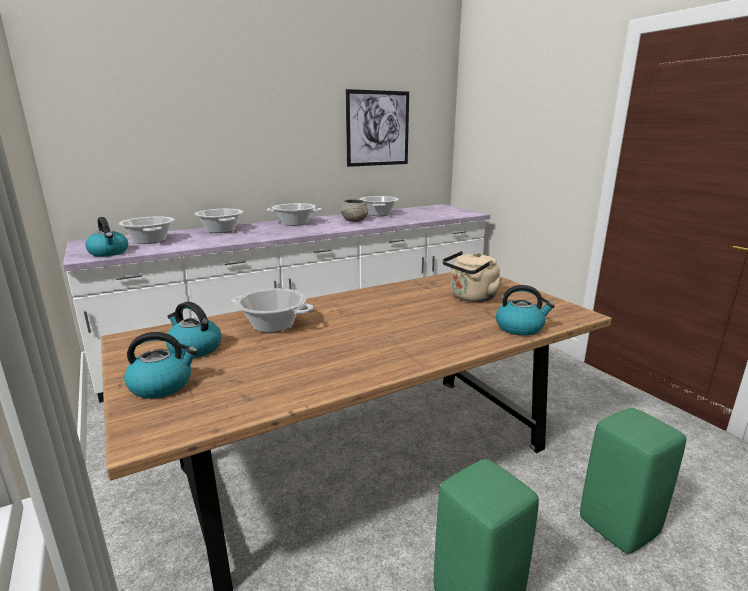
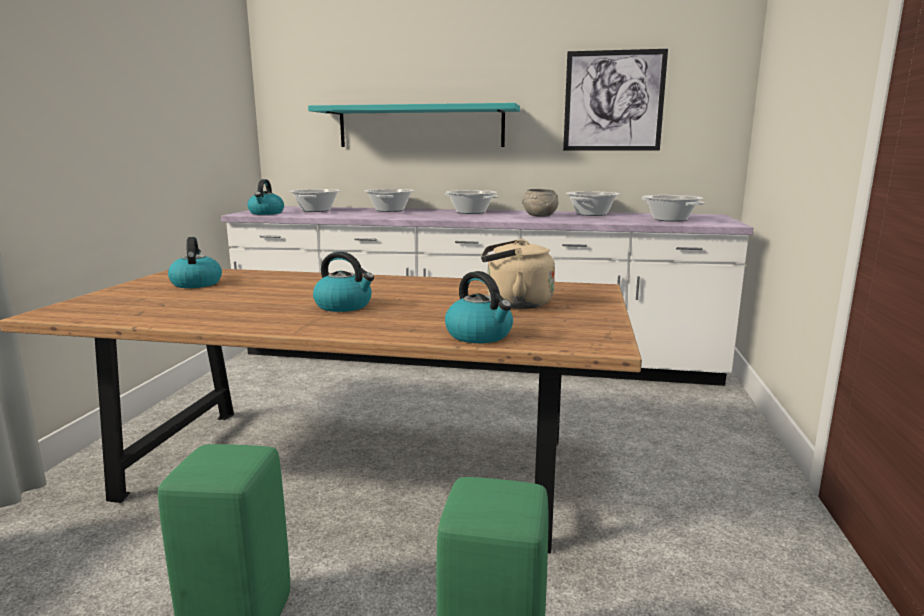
camera: 40 degrees right, 5 degrees down
kettle [124,332,198,398] -> kettle moved to [313,252,374,312]
cooking pot [232,288,313,332] -> cooking pot moved to [642,195,705,222]
none -> turquoise shelf [308,103,520,147]

